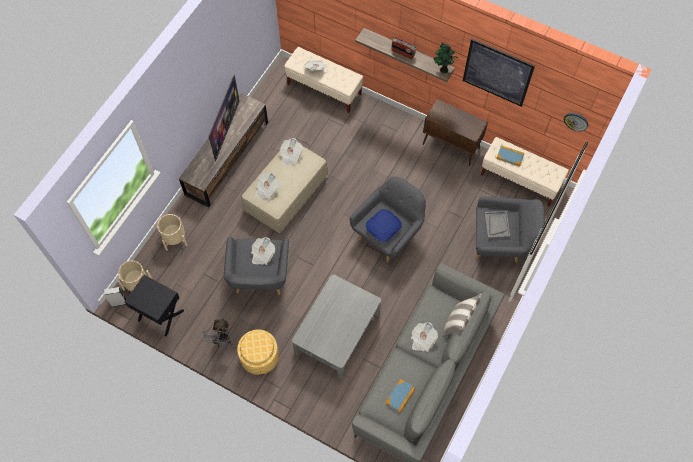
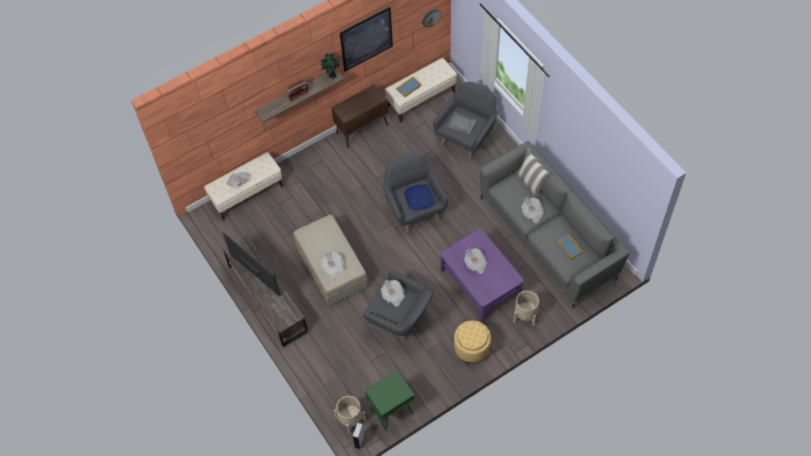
camera: 60 degrees left, 5 degrees down
black nightstand [125,275,184,336] -> green nightstand [365,370,415,432]
beige planter [157,214,187,251] -> beige planter moved to [513,291,539,326]
grey fan [202,318,234,348] -> none
newspaper [280,138,303,165] -> newspaper moved to [464,248,487,274]
grey coffee table [292,275,381,379] -> purple coffee table [440,229,524,321]

